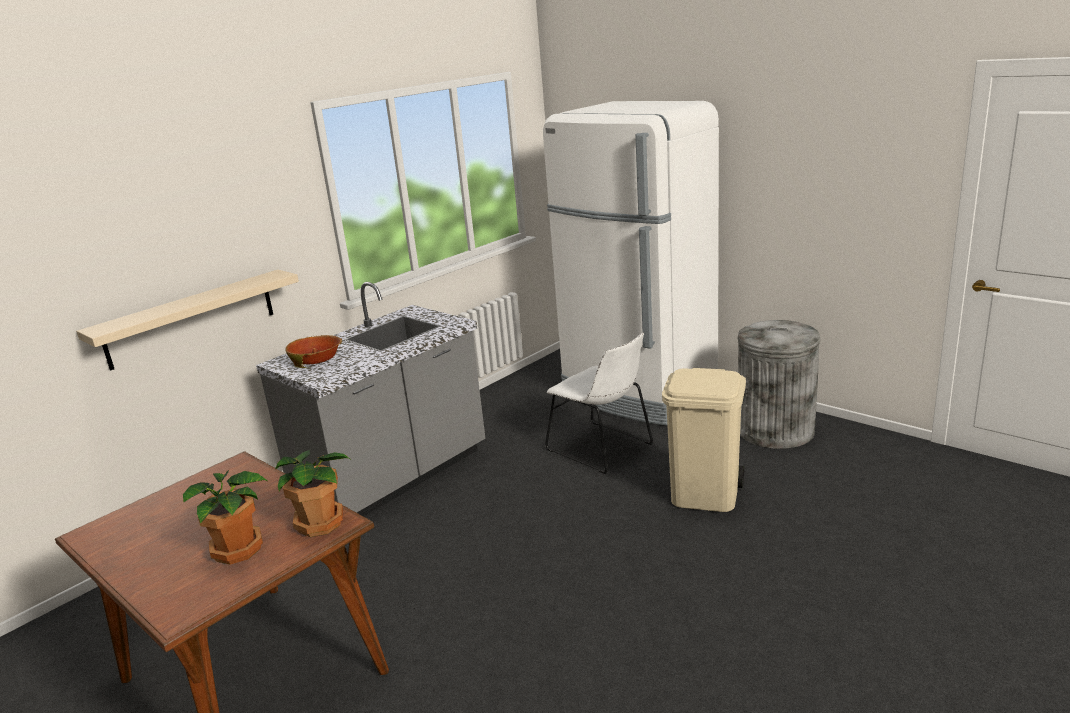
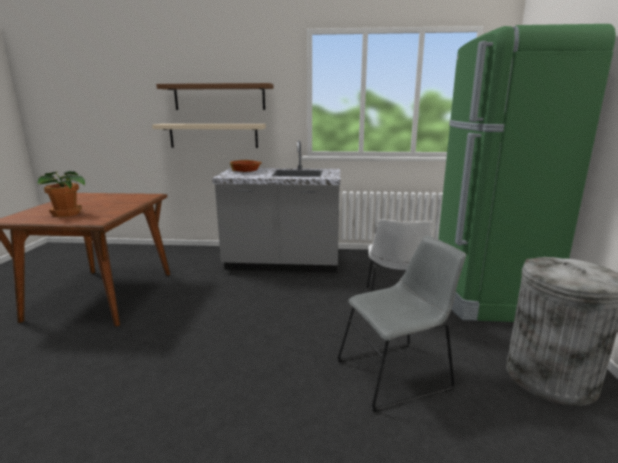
camera: 50 degrees right, 5 degrees down
potted plant [275,450,350,537] -> none
white fridge [543,101,719,425] -> green fridge [438,24,616,322]
beige trash can [662,368,746,512] -> grey chair [337,235,466,412]
none -> brown shelf [156,83,274,110]

